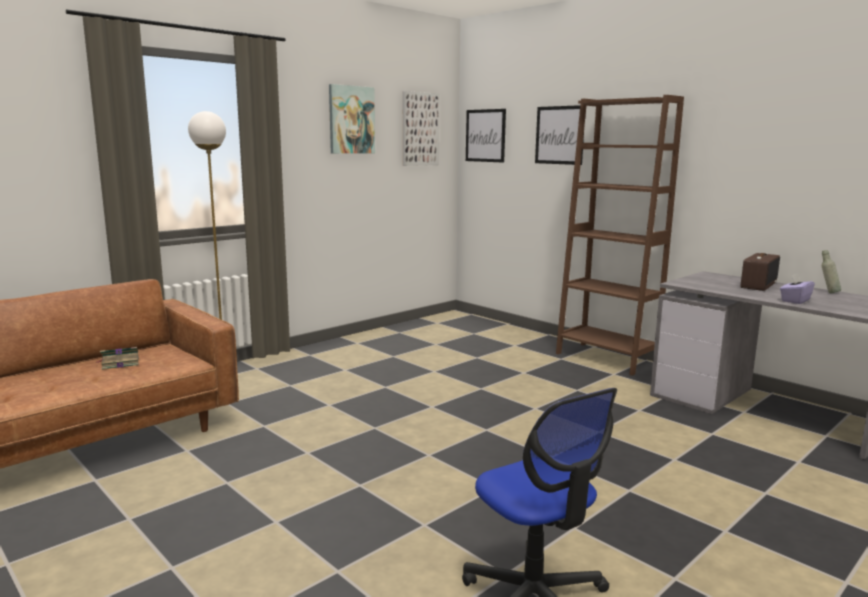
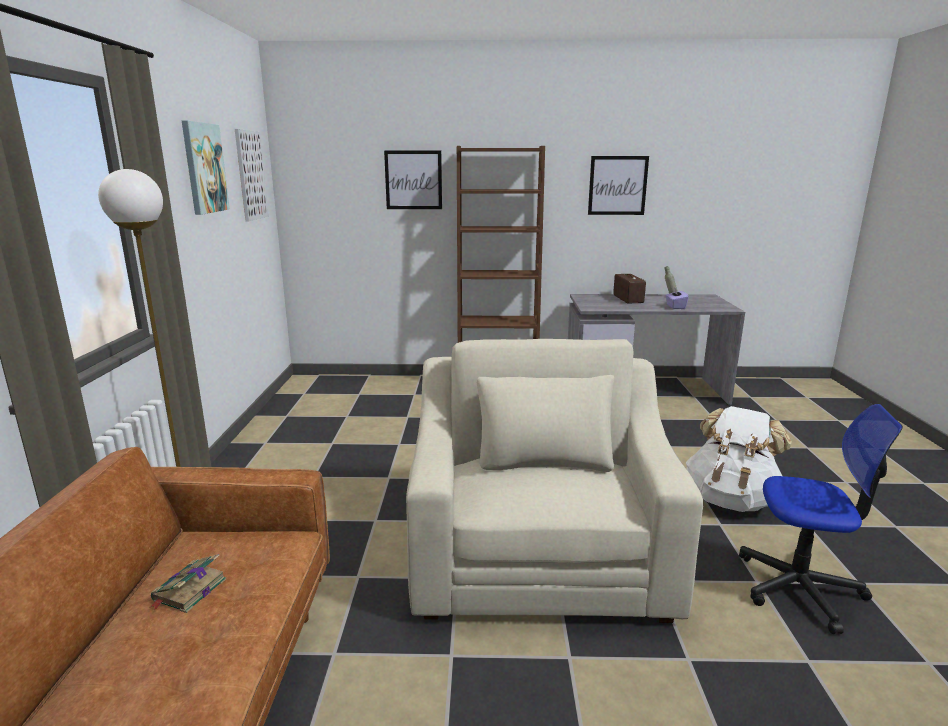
camera: 45 degrees left, 5 degrees up
picture [466,109,506,163] -> picture moved to [588,156,649,215]
none -> beige armchair [406,339,703,623]
none -> white backpack [686,406,791,512]

